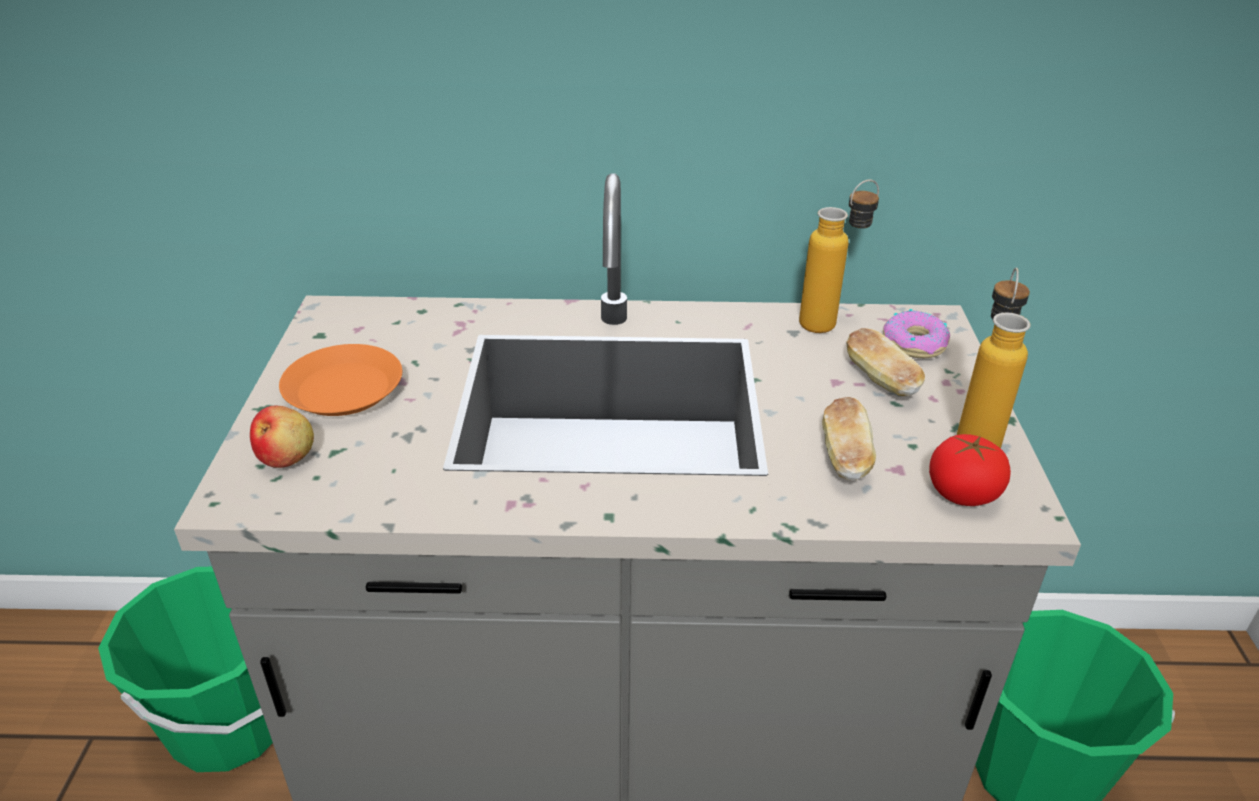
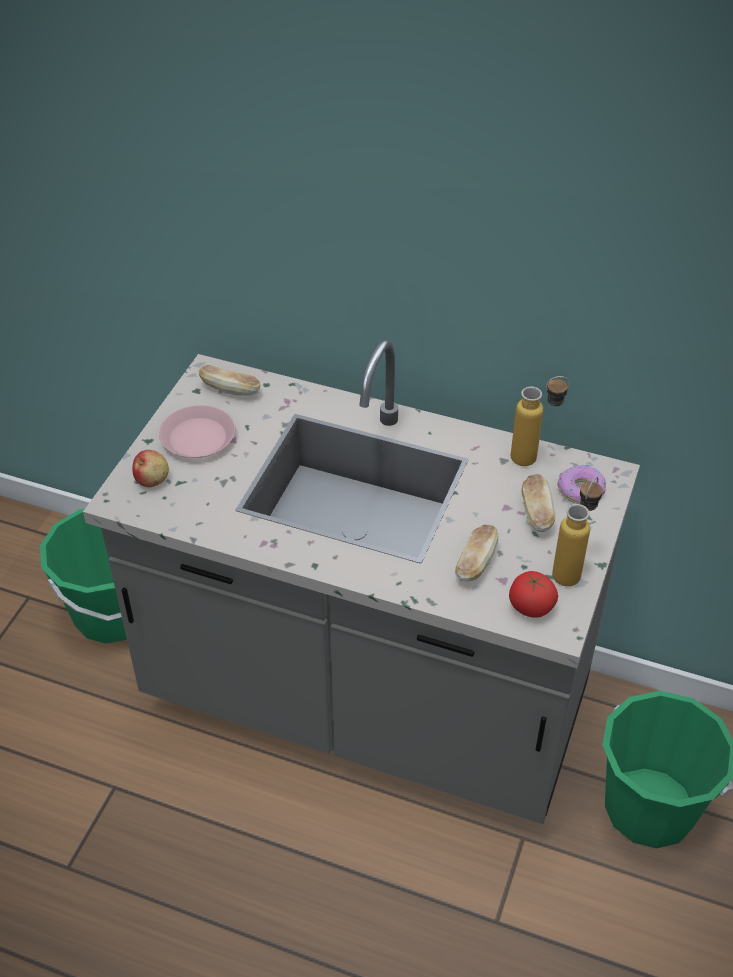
camera: 20 degrees right, 10 degrees up
orange plate [279,344,402,416] -> pink plate [159,405,235,458]
none -> bread [198,365,260,396]

